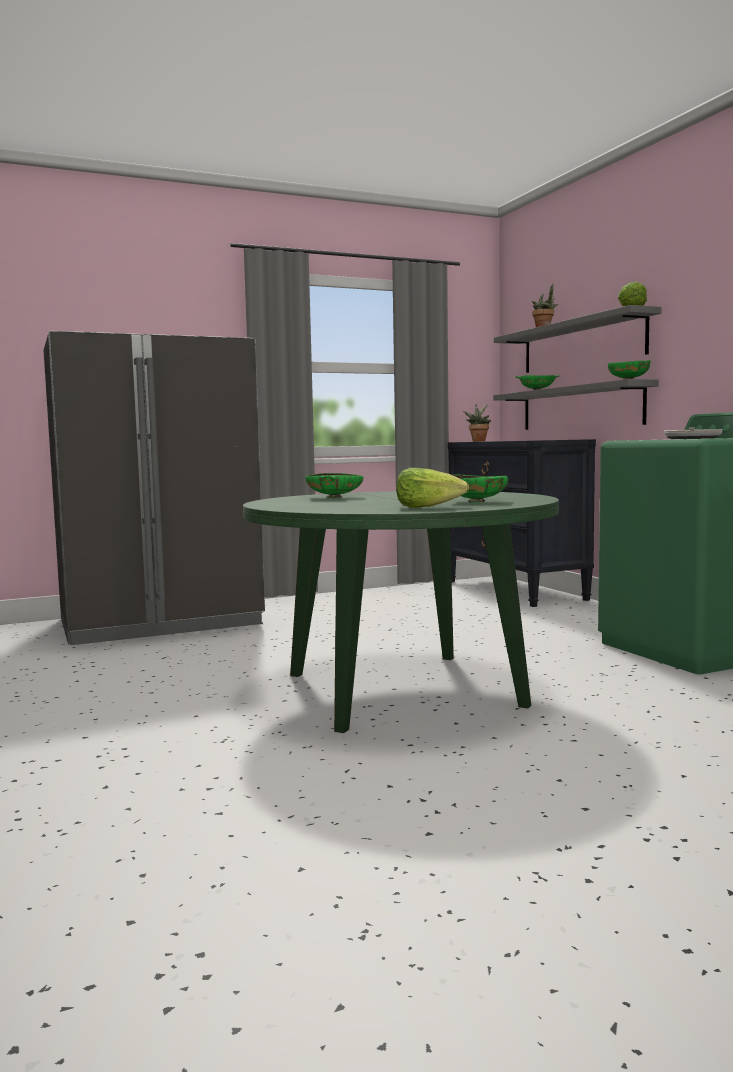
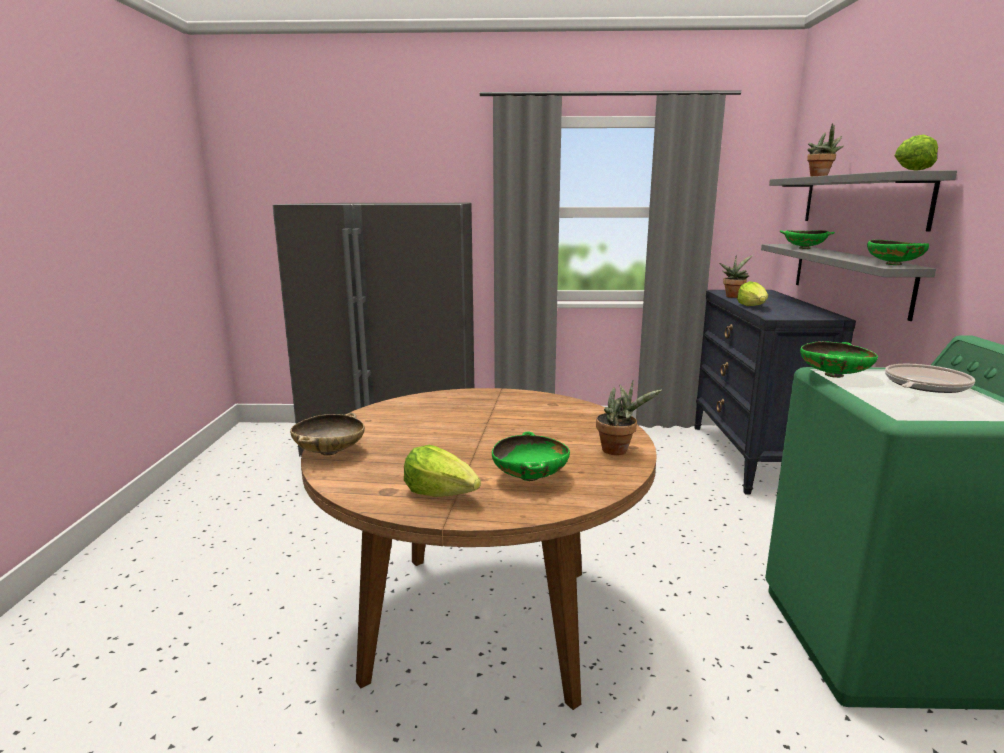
camera: 25 degrees right, 10 degrees up
green dining table [243,491,559,733] -> brown dining table [301,388,657,710]
green bowl [306,473,363,498] -> green bowl moved to [800,341,878,378]
none -> beige bowl [290,413,365,456]
none -> potted plant [596,380,662,455]
none -> lettuce [737,281,768,306]

